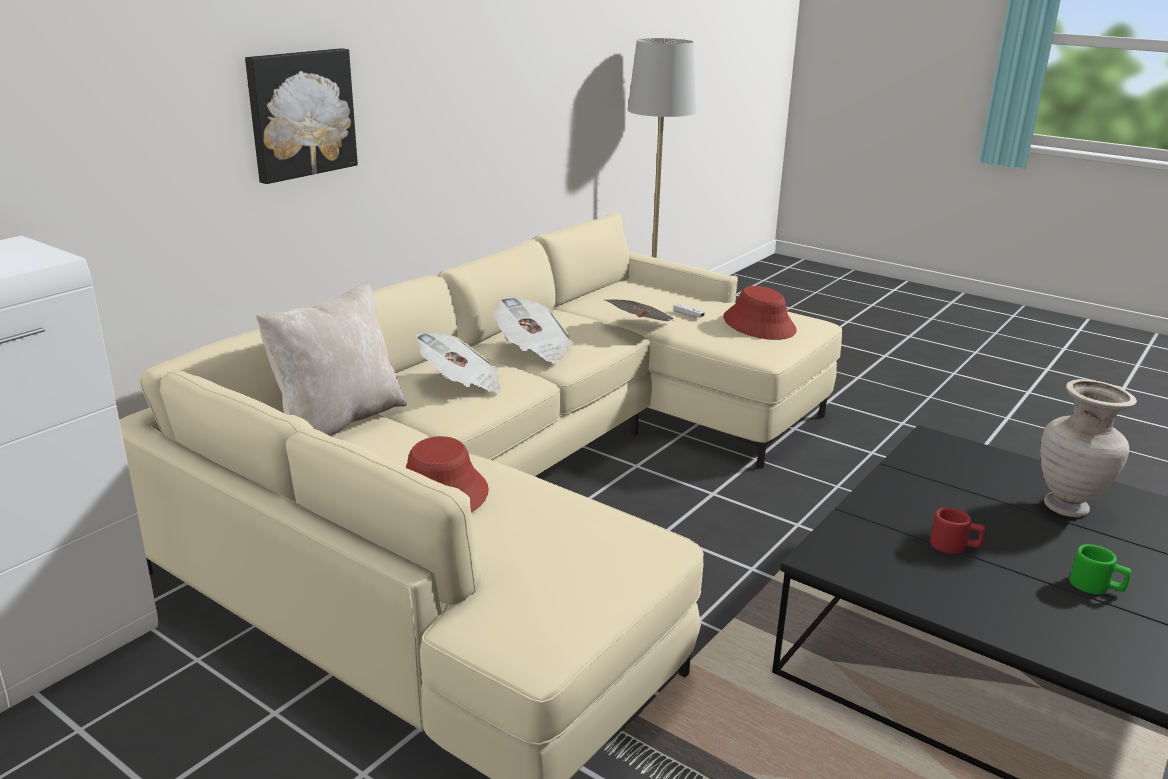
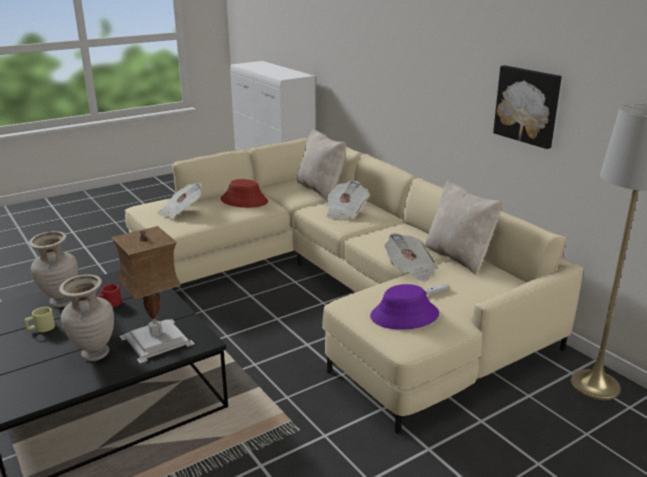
camera: 110 degrees right, 0 degrees up
picture [245,48,358,184] -> picture moved to [493,65,562,149]
newspaper [493,296,574,363] -> newspaper moved to [157,183,202,218]
red hat [723,286,797,340] -> purple hat [370,284,439,330]
green mug [1069,544,1131,595] -> beige mug [25,307,55,332]
none -> beige vase [29,231,78,308]
none -> table lamp [112,226,195,364]
none -> beige pillow [425,181,502,275]

